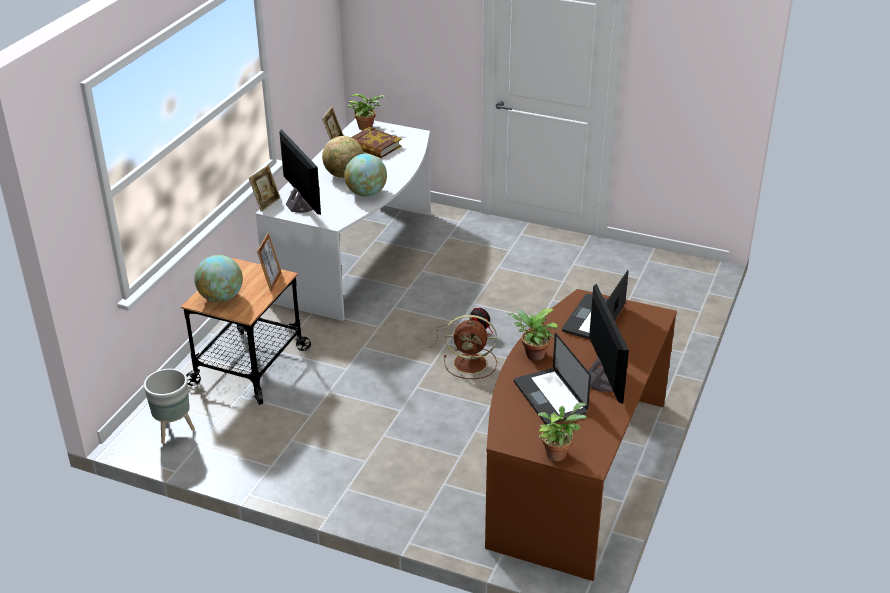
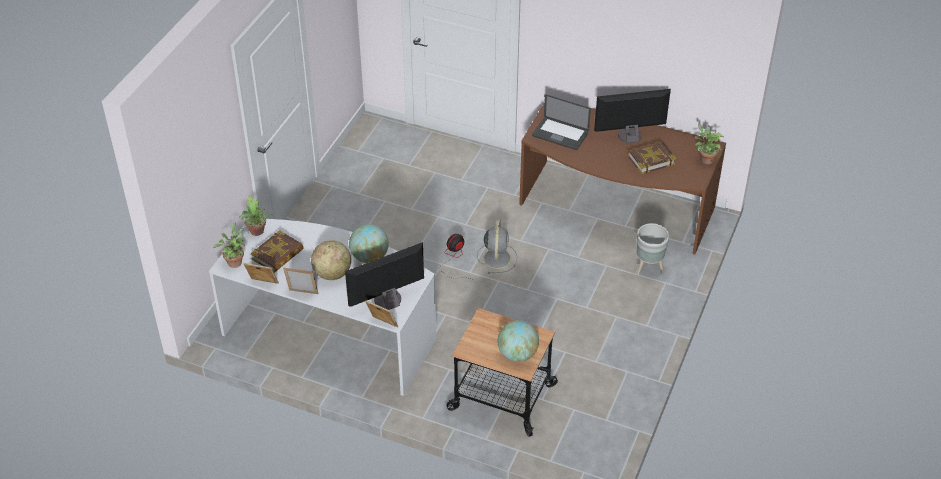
camera: 90 degrees left, 10 degrees up
grey planter [143,369,195,444] -> grey planter moved to [637,223,669,275]
picture frame [257,233,281,291] -> picture frame moved to [283,268,318,294]
brown fan [444,315,497,379] -> grey fan [477,219,517,274]
potted plant [508,308,559,361] -> potted plant moved to [239,195,272,236]
laptop [514,333,591,424] -> book [628,141,676,174]

